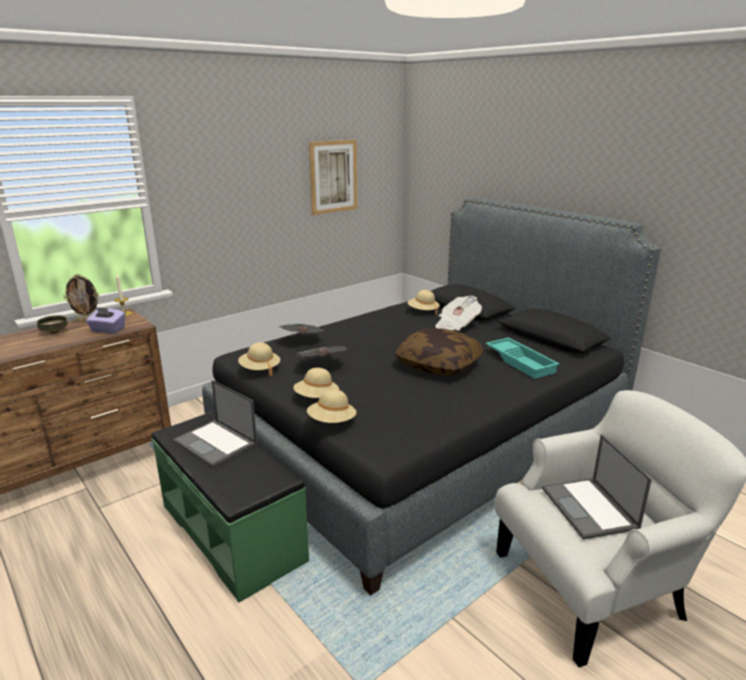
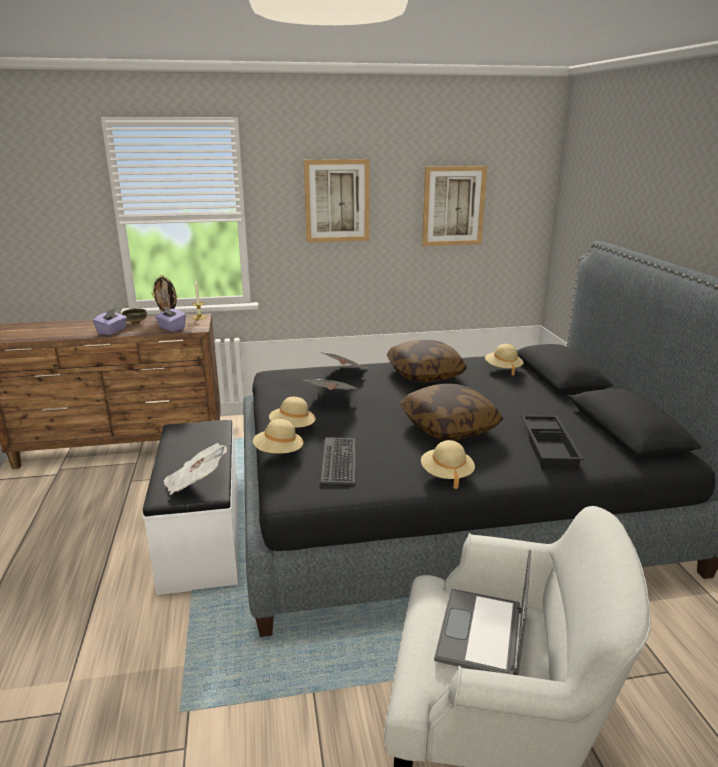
camera: 30 degrees right, 0 degrees up
green bench [151,411,309,603] -> white bench [143,420,238,595]
laptop [173,380,257,468] -> none
beige hat [238,342,280,376] -> beige hat moved to [421,440,475,489]
newspaper [435,296,482,331] -> newspaper moved to [164,443,227,495]
turquoise tray [486,338,560,379] -> black tray [521,415,584,470]
none -> purple tissue box [93,308,127,335]
none -> picture [304,159,370,242]
none -> keyboard [320,437,355,485]
none -> pillow [387,340,467,382]

